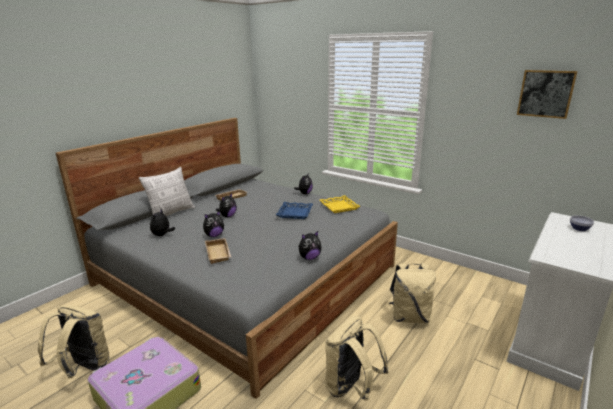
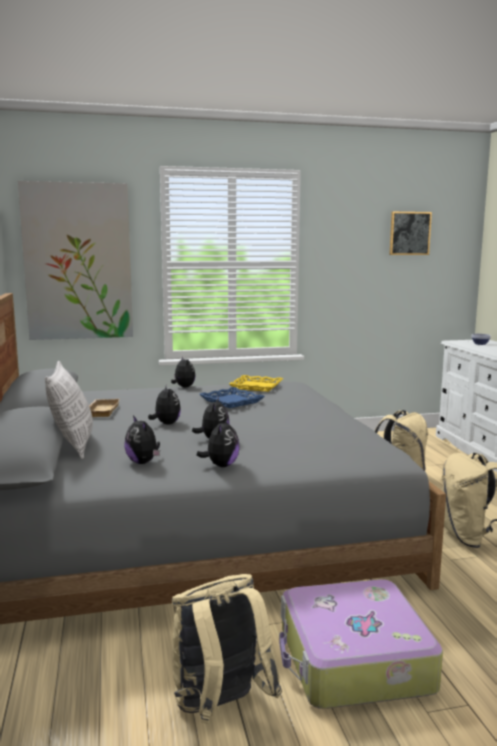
camera: 50 degrees left, 10 degrees down
beige tray [205,238,231,264] -> none
plush toy [298,231,322,260] -> plush toy moved to [197,417,240,467]
none -> picture [18,181,133,340]

